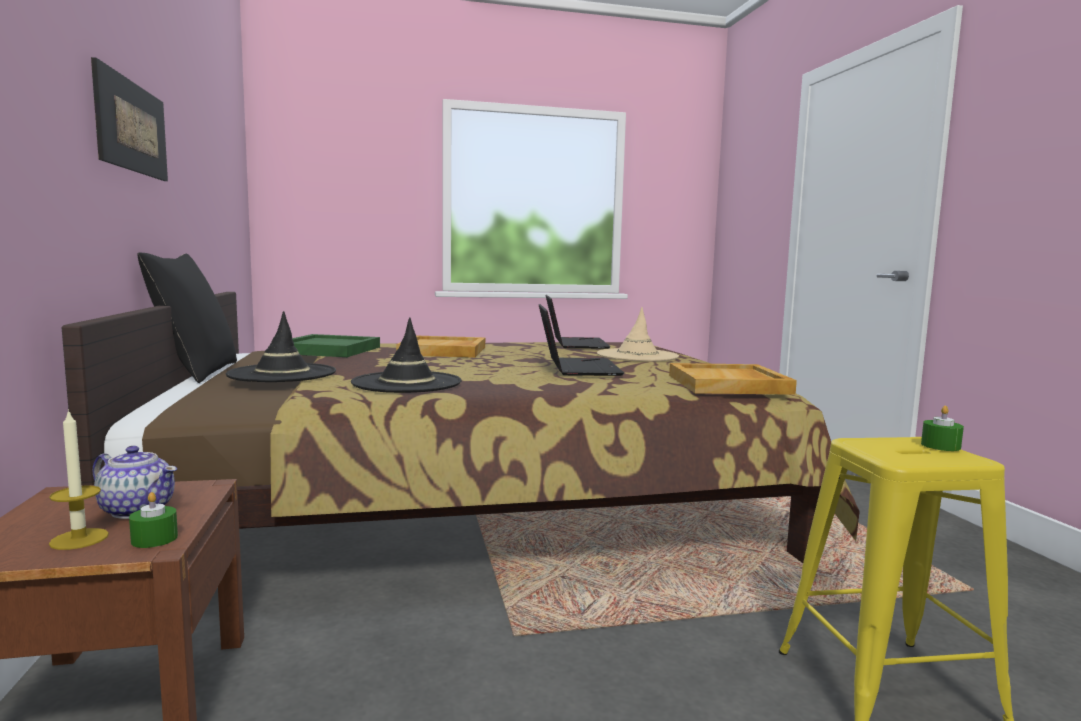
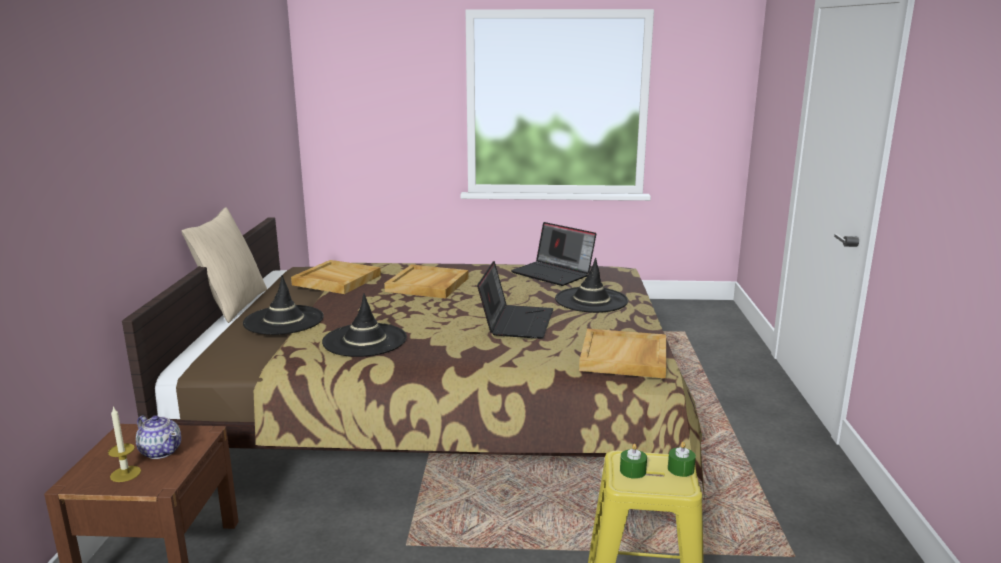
camera: 15 degrees right, 10 degrees up
picture [91,57,168,181] -> none
green candle [129,492,178,548] -> green candle moved to [620,444,647,479]
black pillow [137,253,237,383] -> beige pillow [181,207,267,323]
green tray [292,334,380,357] -> beige tray [291,260,381,294]
laptop [546,295,611,349] -> laptop turned 120 degrees clockwise [511,222,596,286]
beige hat [597,307,679,362] -> black hat [555,258,628,313]

